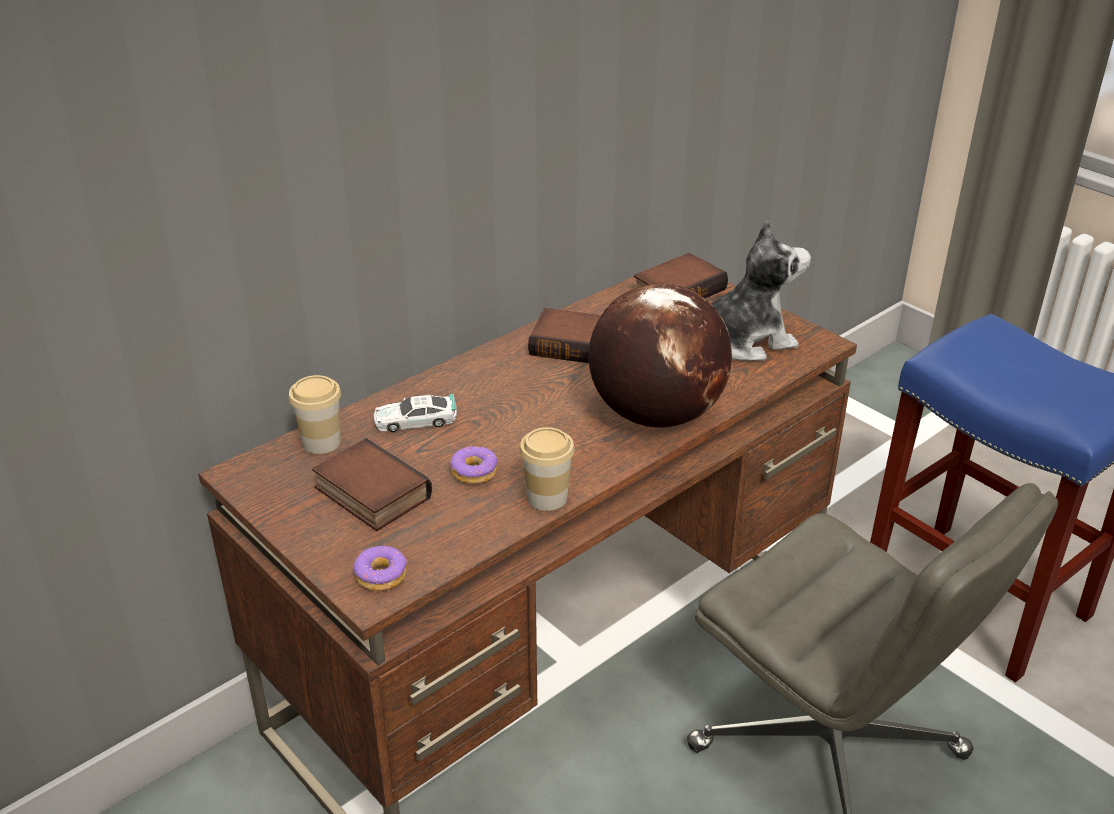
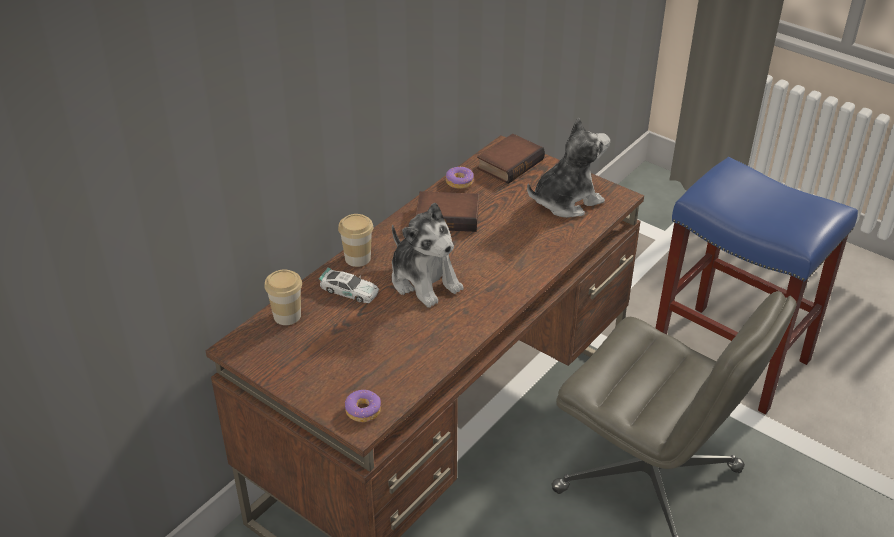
camera: 10 degrees left, 5 degrees up
book [312,438,432,531] -> none
toy car [373,393,457,432] -> toy car turned 135 degrees counterclockwise [319,267,379,303]
donut [450,446,498,484] -> donut moved to [446,167,474,189]
cup [519,427,575,511] -> cup moved to [338,214,373,267]
globe [588,283,732,428] -> none
none -> plush toy [392,202,464,308]

